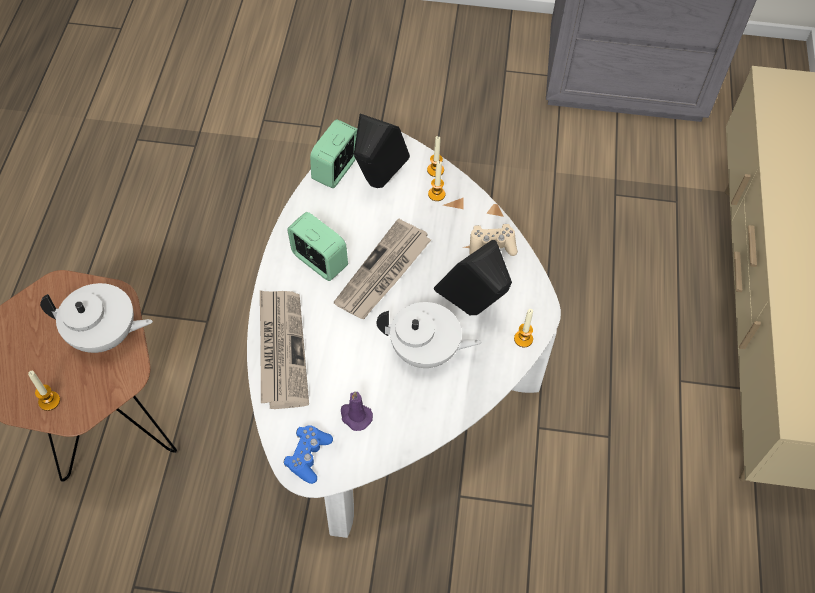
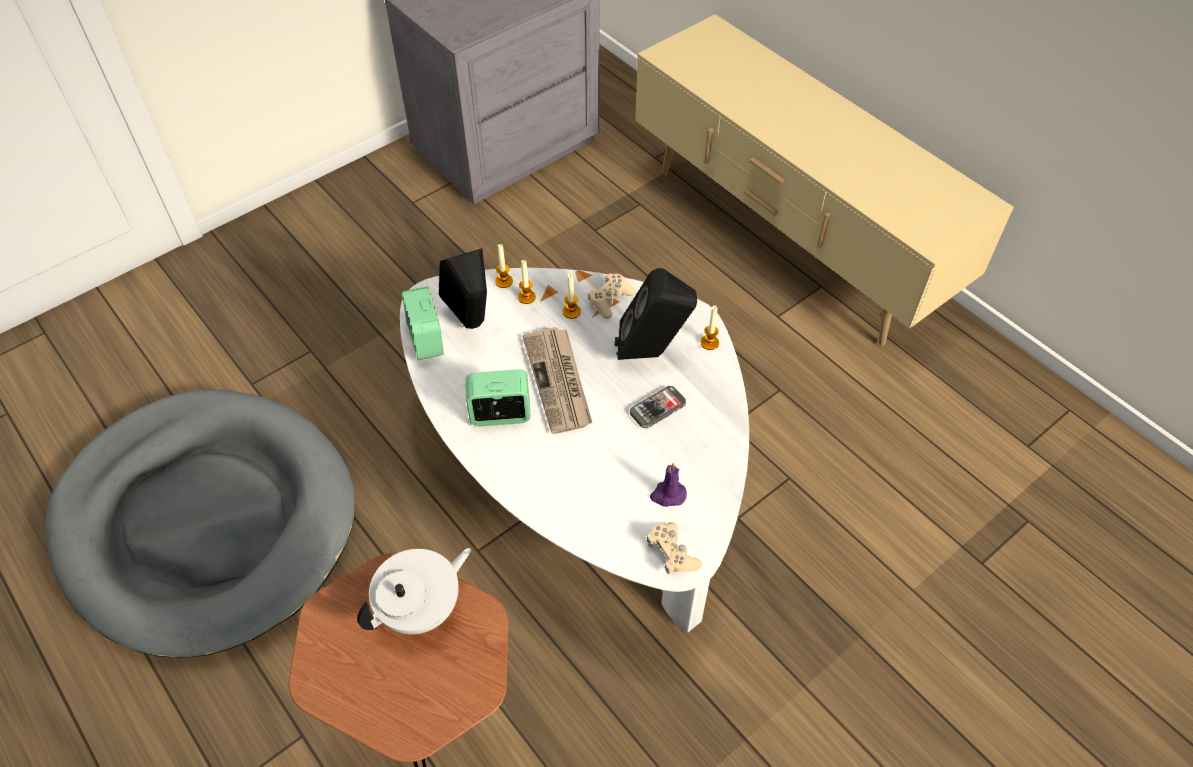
camera: 45 degrees left, 5 degrees down
candle [28,371,60,411] -> candle moved to [563,274,581,319]
newspaper [260,290,309,409] -> none
blue game controller [283,425,333,484] -> beige game controller [647,522,702,574]
white teapot [376,302,481,368] -> phone [630,386,686,428]
none -> grey dog bed [45,389,355,658]

